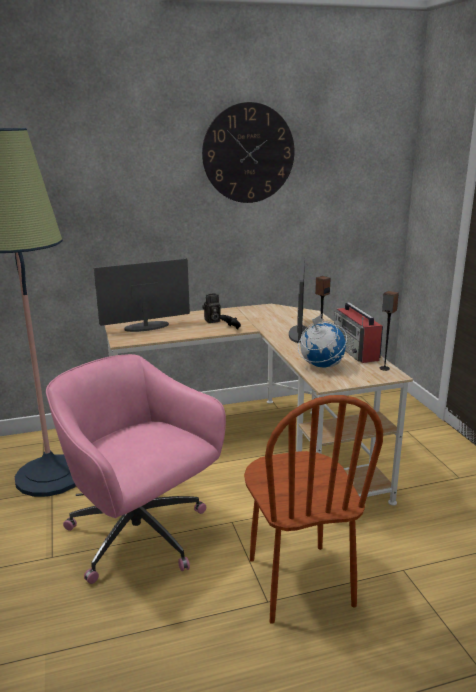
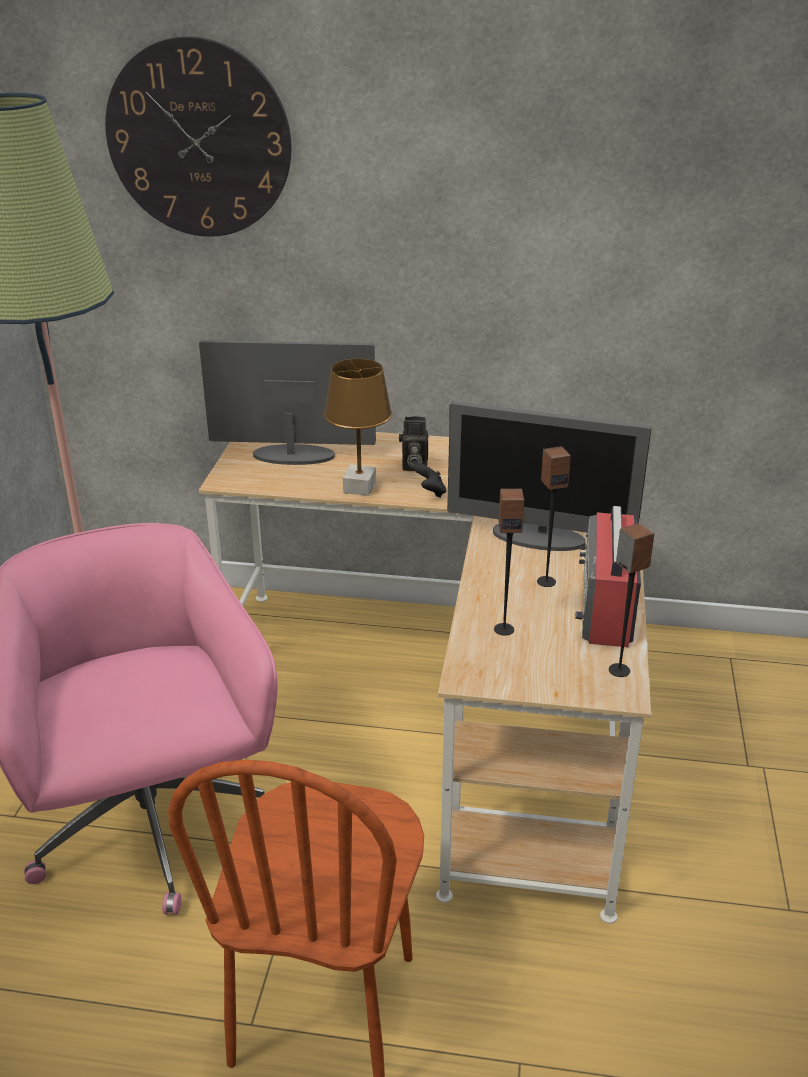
camera: 25 degrees right, 10 degrees up
wall clock [202,102,295,203] -> wall clock moved to [105,36,292,237]
monitor [289,257,308,343] -> monitor turned 75 degrees clockwise [447,401,652,551]
globe [298,314,347,368] -> speaker [494,489,524,636]
none -> brown table lamp [324,359,392,496]

